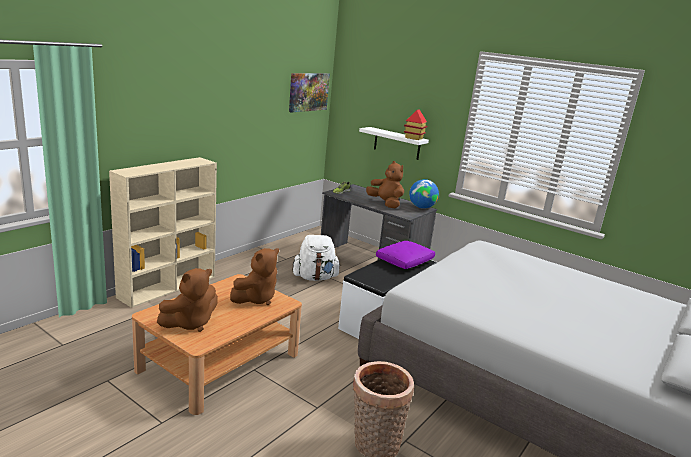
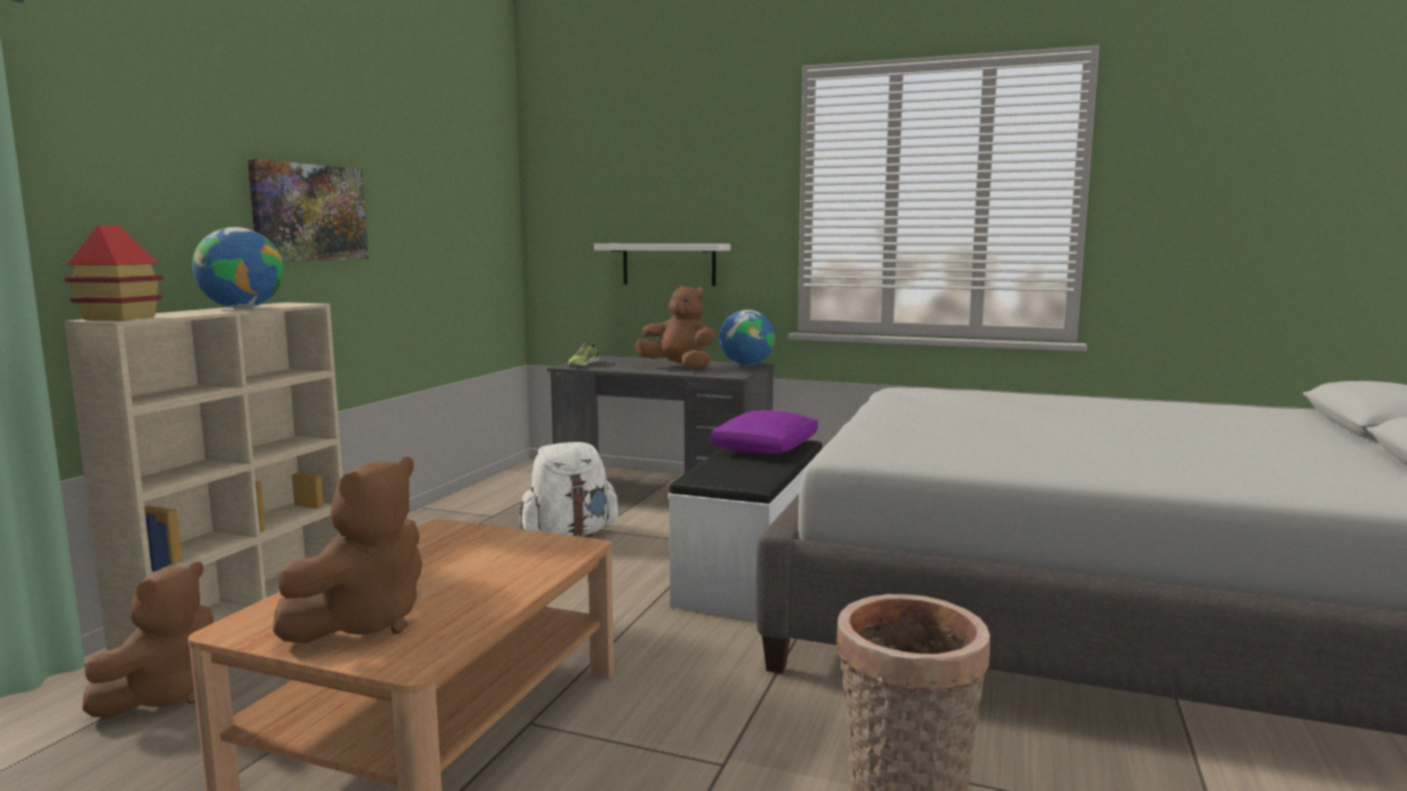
camera: 15 degrees left, 10 degrees down
brown plush toy [230,248,279,305] -> brown plush toy moved to [82,562,214,717]
picture [289,73,330,113] -> picture moved to [247,158,369,261]
toy house [404,109,427,140] -> toy house moved to [64,225,163,320]
none -> globe [192,227,283,308]

